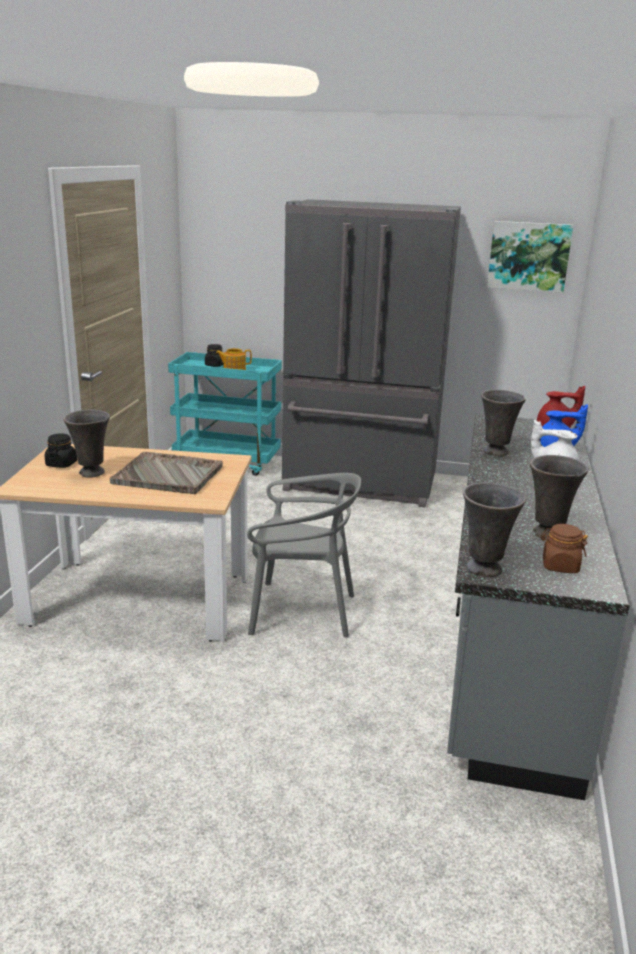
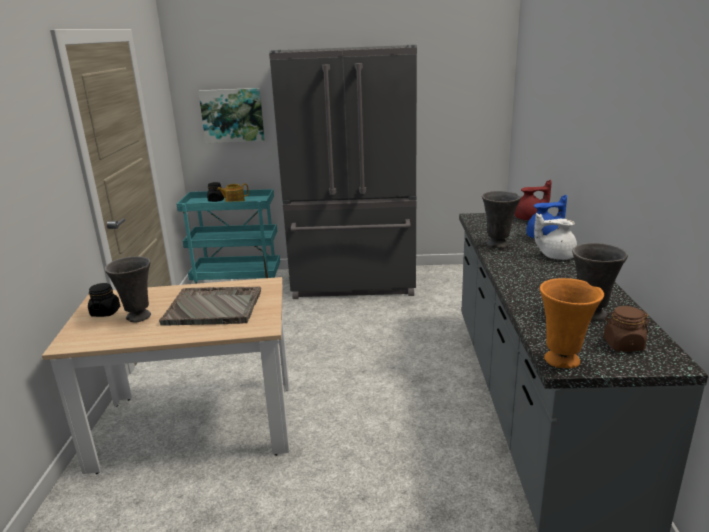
camera: 10 degrees left, 0 degrees up
grey chair [247,473,361,638] -> none
grey vase [463,482,526,577] -> orange vase [540,278,604,368]
picture [487,221,573,293] -> picture moved to [198,88,265,143]

